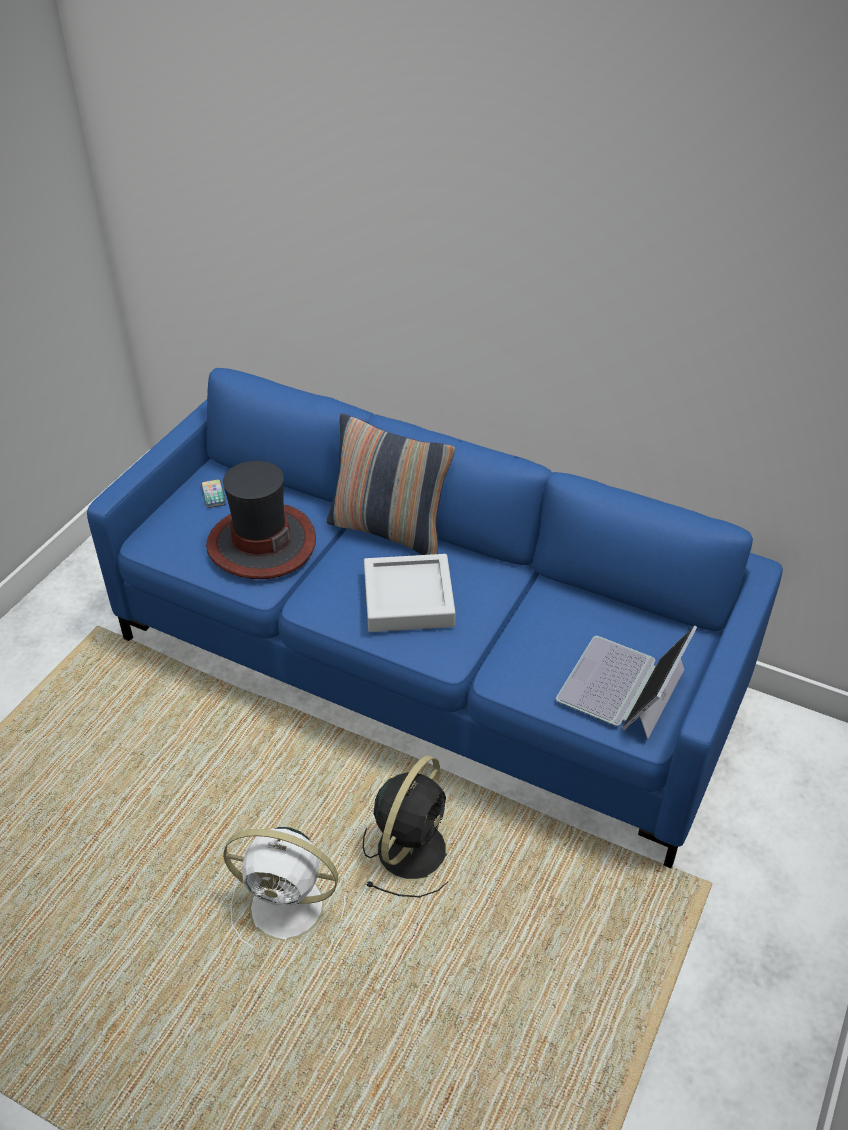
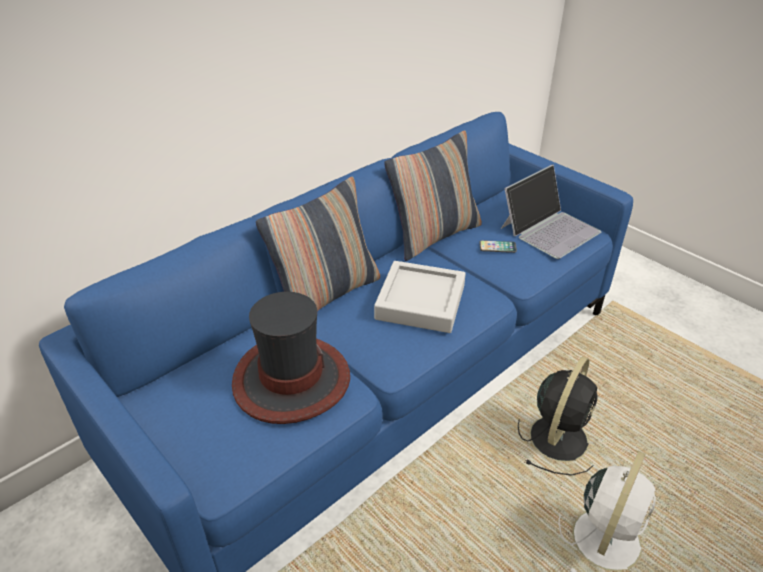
camera: 70 degrees left, 5 degrees down
phone [201,479,226,508] -> phone moved to [479,240,517,253]
black fan [363,755,448,897] -> black fan turned 75 degrees clockwise [518,356,598,476]
laptop [556,625,697,739] -> laptop turned 90 degrees counterclockwise [501,165,601,259]
none -> pillow [384,130,482,261]

